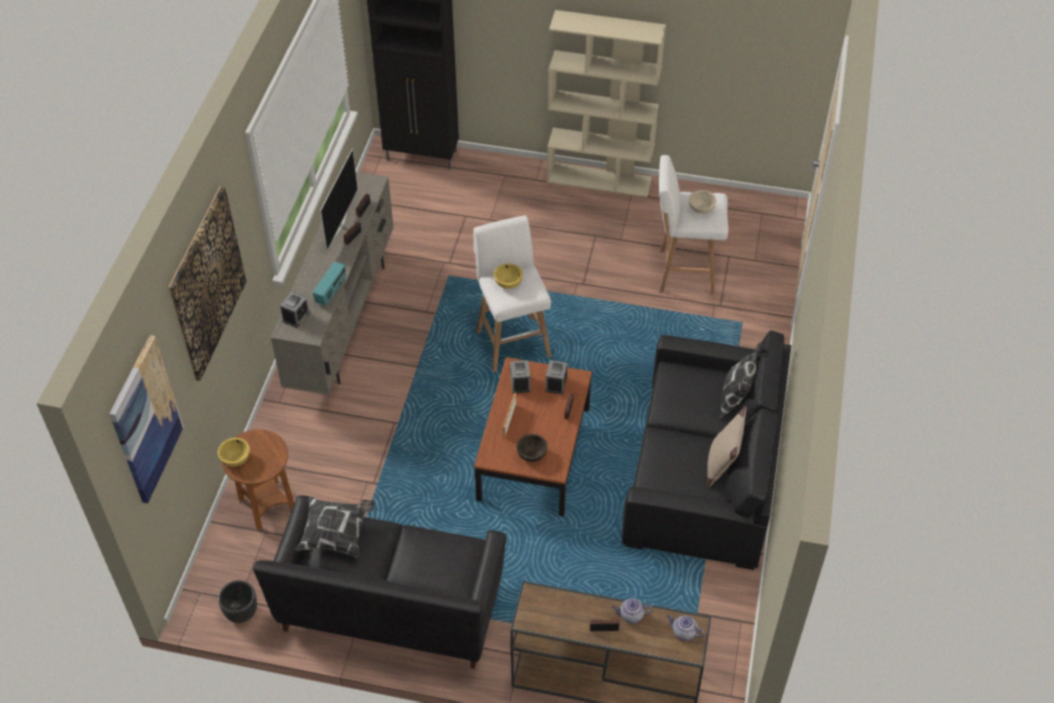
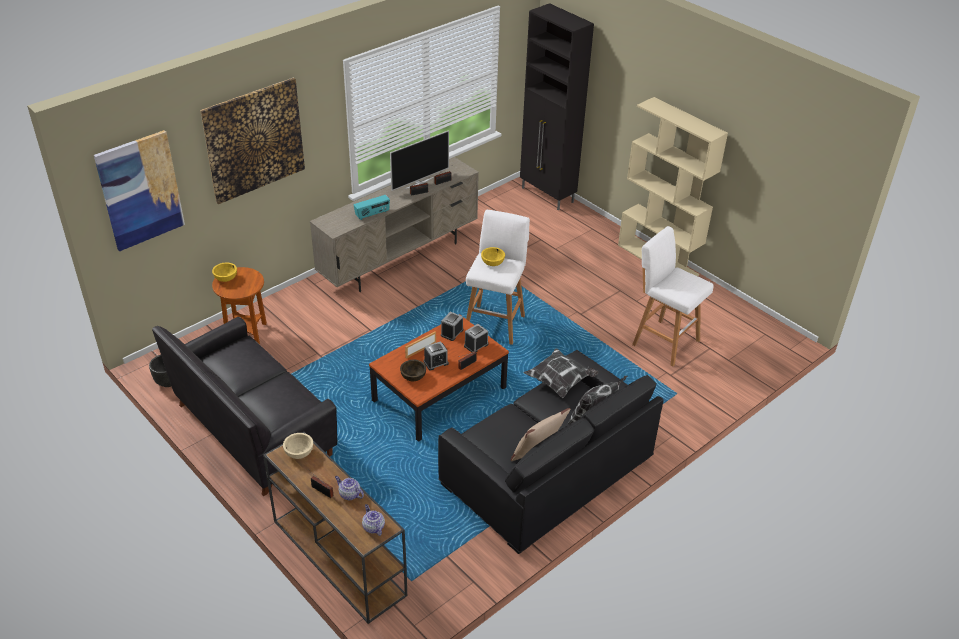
camera: 35 degrees right, 10 degrees down
alarm clock [280,292,310,328] -> alarm clock moved to [424,341,449,371]
pillow [295,497,375,558] -> pillow moved to [524,348,598,398]
beige bowl [689,190,717,214] -> beige bowl moved to [283,433,313,459]

